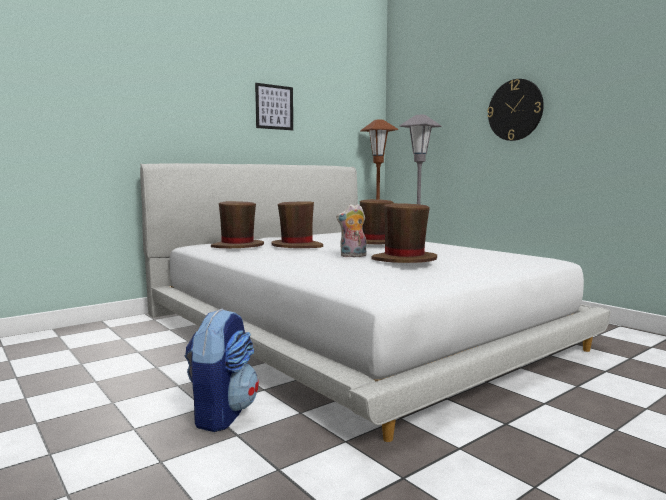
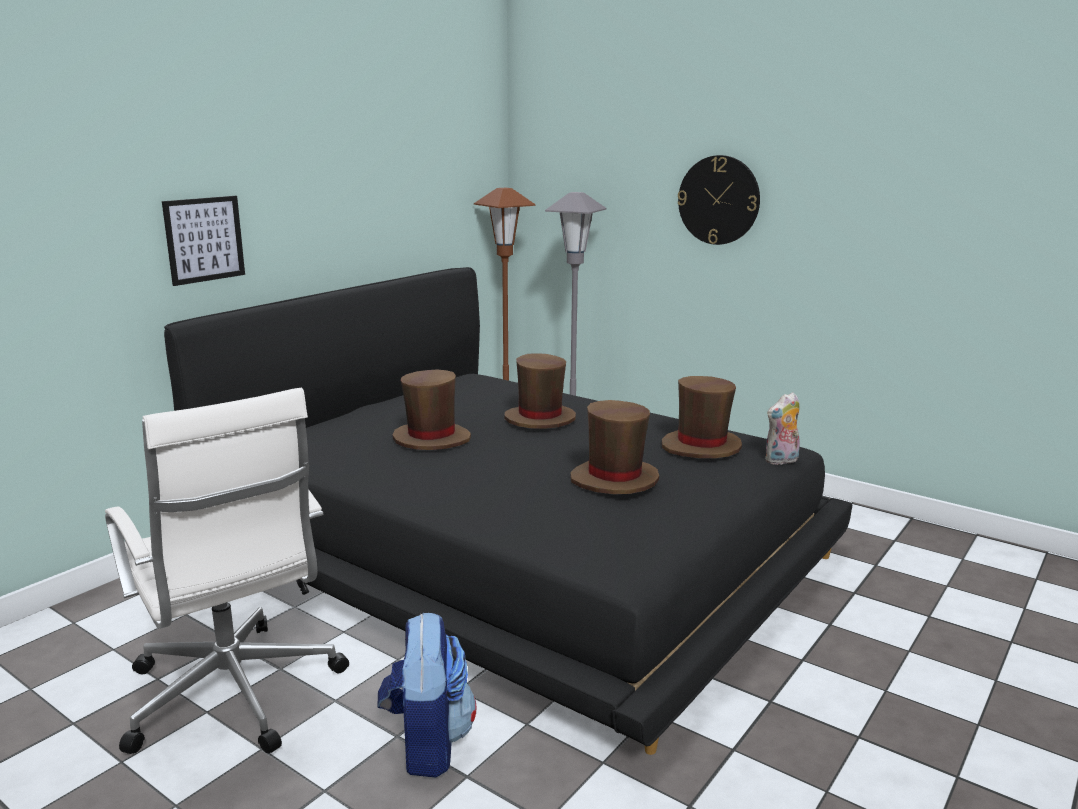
camera: 15 degrees left, 10 degrees up
white bed [140,163,610,442] -> black bed [164,267,852,755]
brown hat [211,201,264,248] -> brown hat moved to [662,376,742,458]
picture [255,83,293,130] -> picture moved to [162,196,245,286]
plush toy [336,204,367,257] -> plush toy moved to [765,392,800,465]
none -> white office chair [105,388,349,754]

